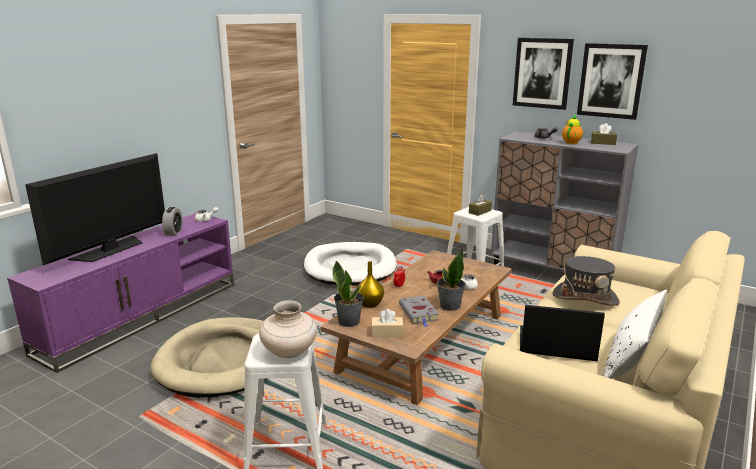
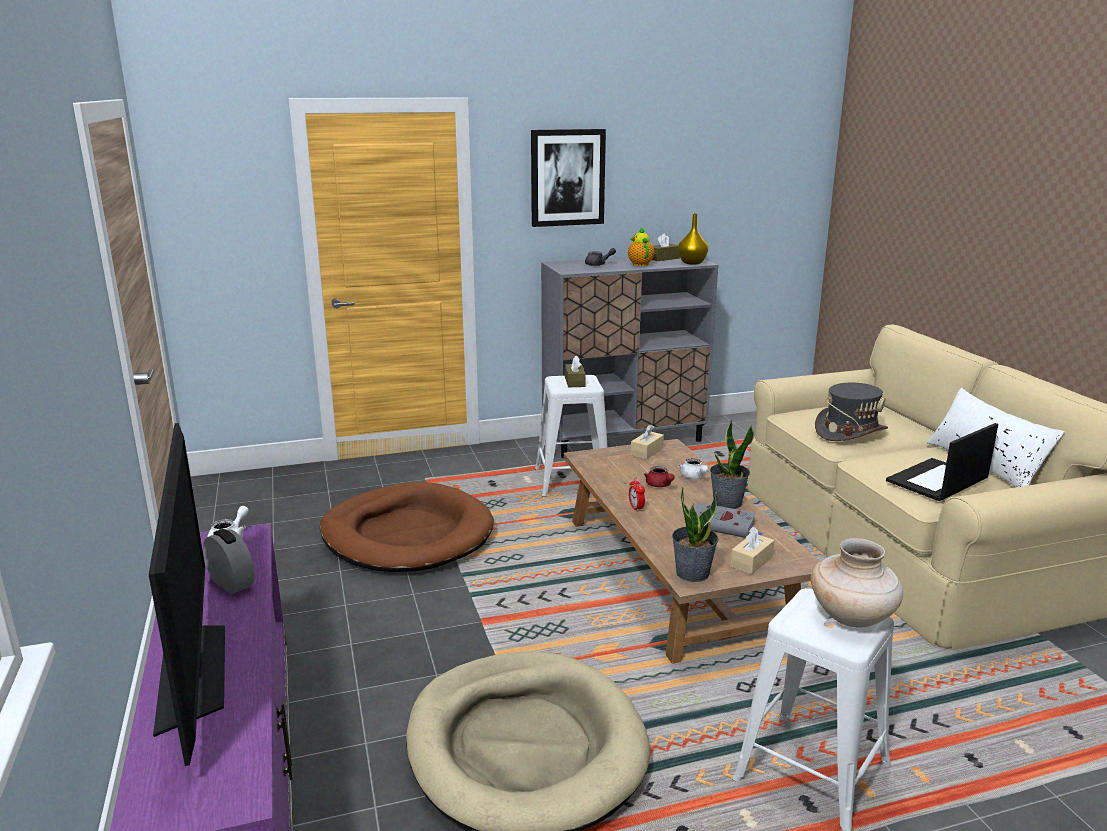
camera: 50 degrees left, 0 degrees up
white dog bed [304,242,397,286] -> brown dog bed [320,482,494,572]
yellow vase [356,261,384,308] -> yellow vase moved to [678,213,708,265]
picture [577,43,648,120] -> none
none -> beige tissue box [631,424,664,460]

